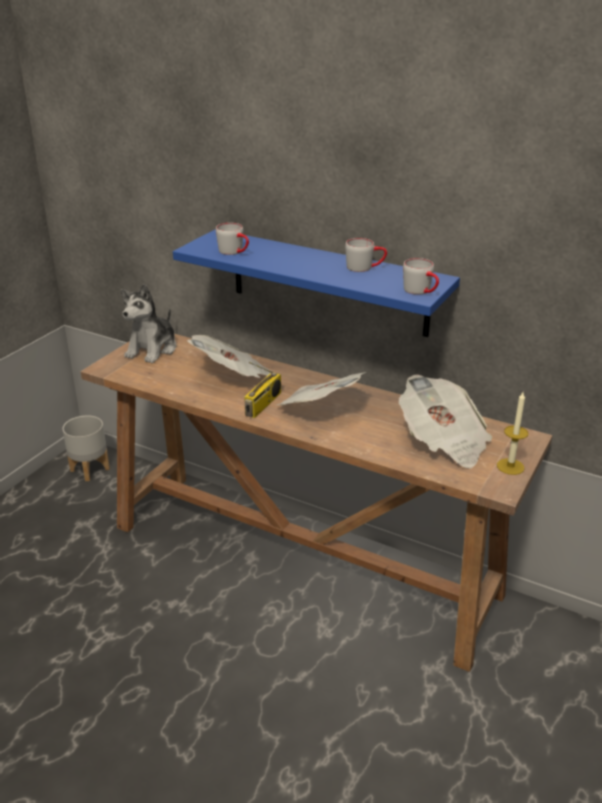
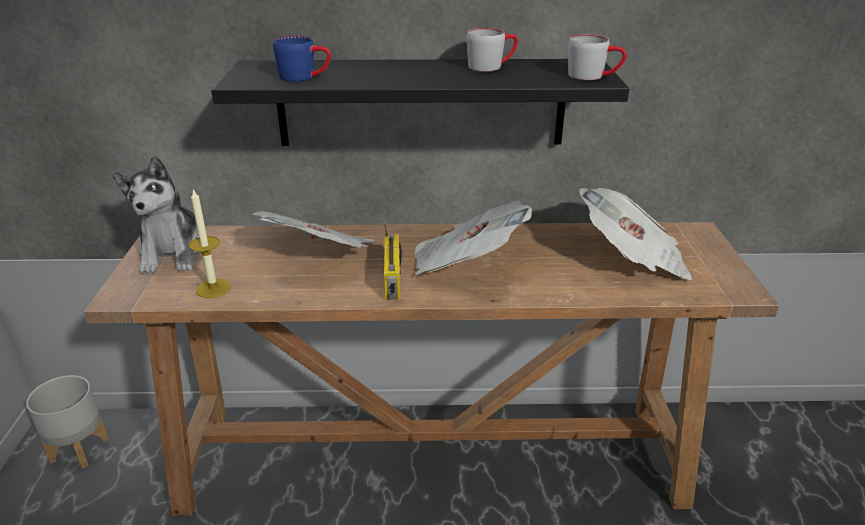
camera: 30 degrees left, 0 degrees up
blue shelf [173,229,460,337] -> black shelf [211,59,629,146]
grey mug [216,223,249,255] -> blue mug [273,36,331,82]
candle [497,392,528,475] -> candle moved to [189,188,231,298]

